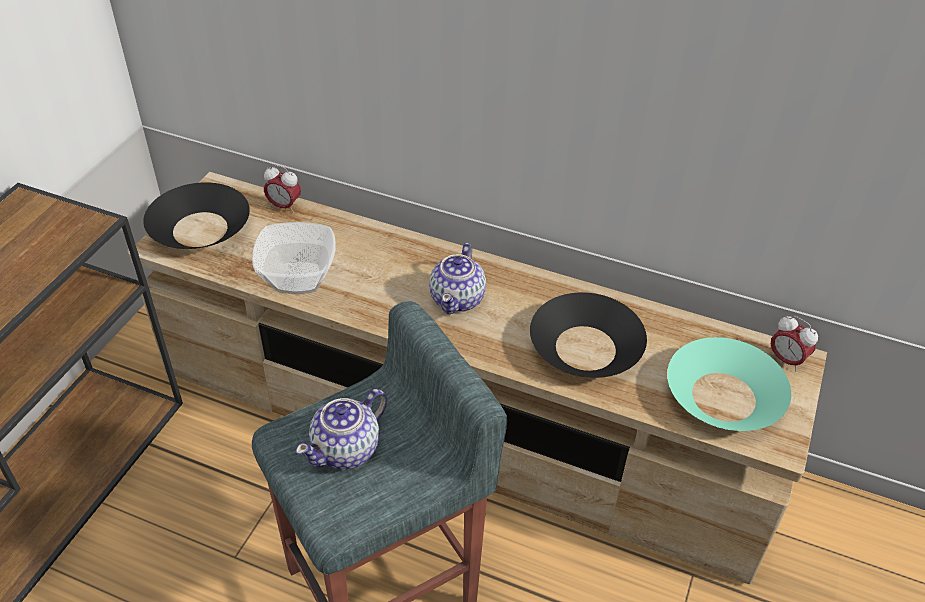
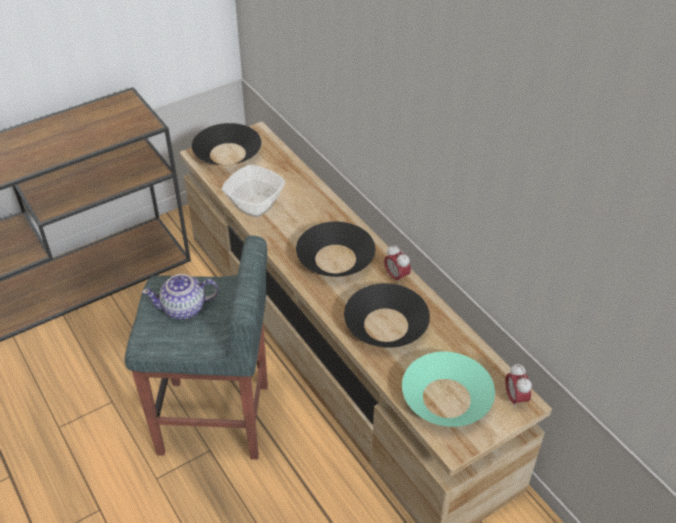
camera: 35 degrees right, 0 degrees up
alarm clock [264,165,301,213] -> alarm clock moved to [384,245,411,285]
teapot [429,243,486,314] -> black bowl [296,222,375,277]

